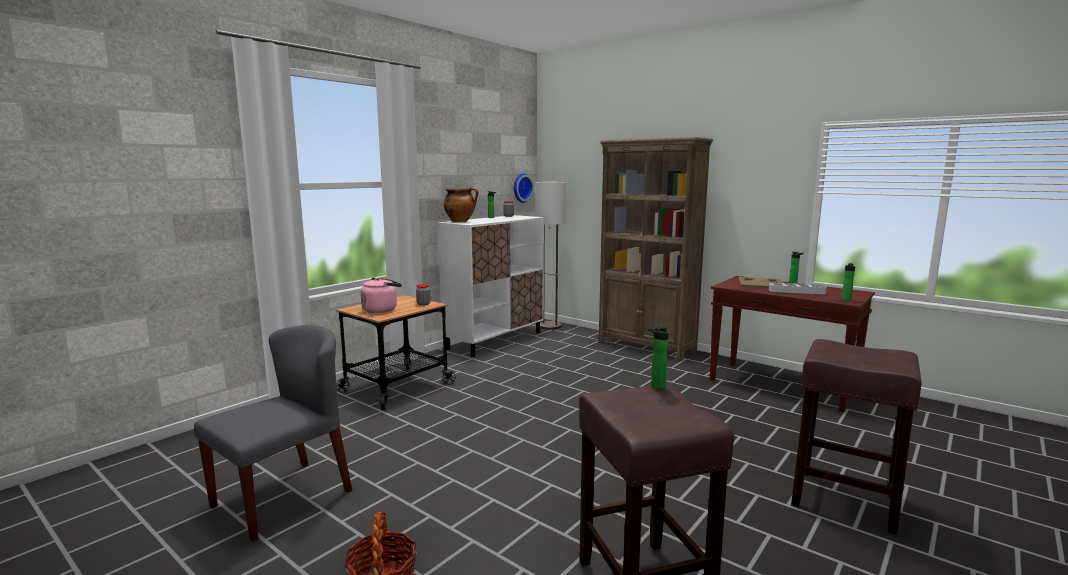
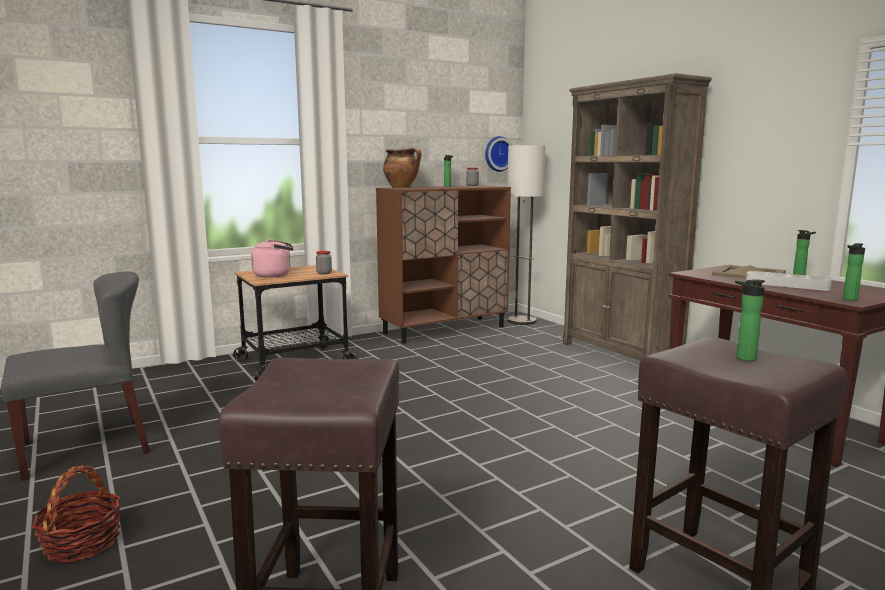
camera: 20 degrees right, 0 degrees up
white cabinet [438,215,544,357] -> brown cabinet [376,185,511,344]
bottle [648,326,669,389] -> bottle moved to [735,279,765,361]

